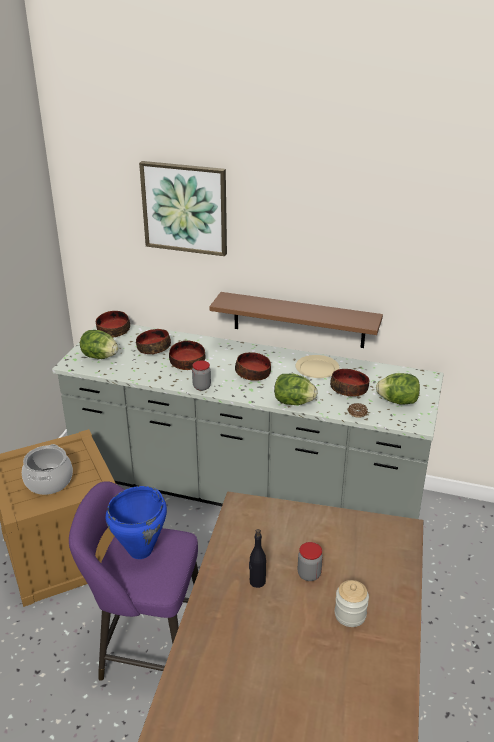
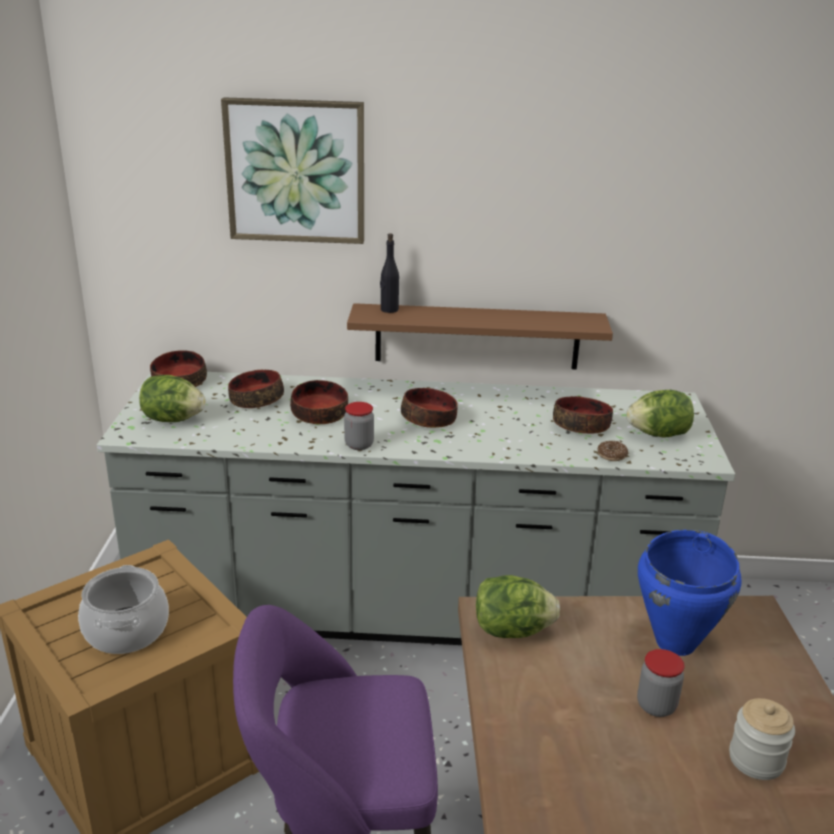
camera: 15 degrees left, 5 degrees down
blue cooking pot [106,486,167,559] -> blue cooking pot moved to [638,529,742,656]
black bottle [249,529,266,588] -> black bottle moved to [380,233,399,313]
lettuce [274,373,317,405] -> lettuce moved to [476,575,560,638]
beige plate [295,355,339,378] -> none

